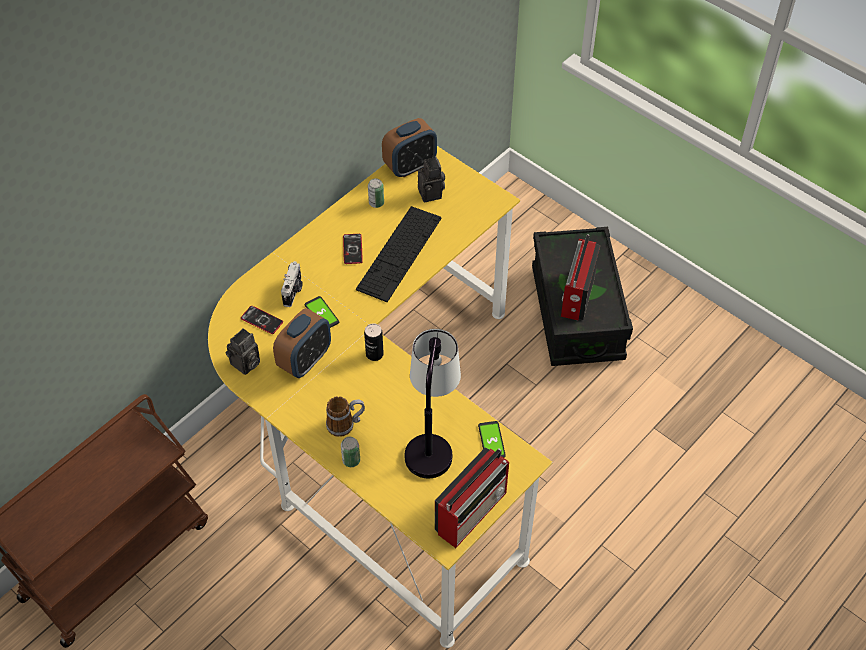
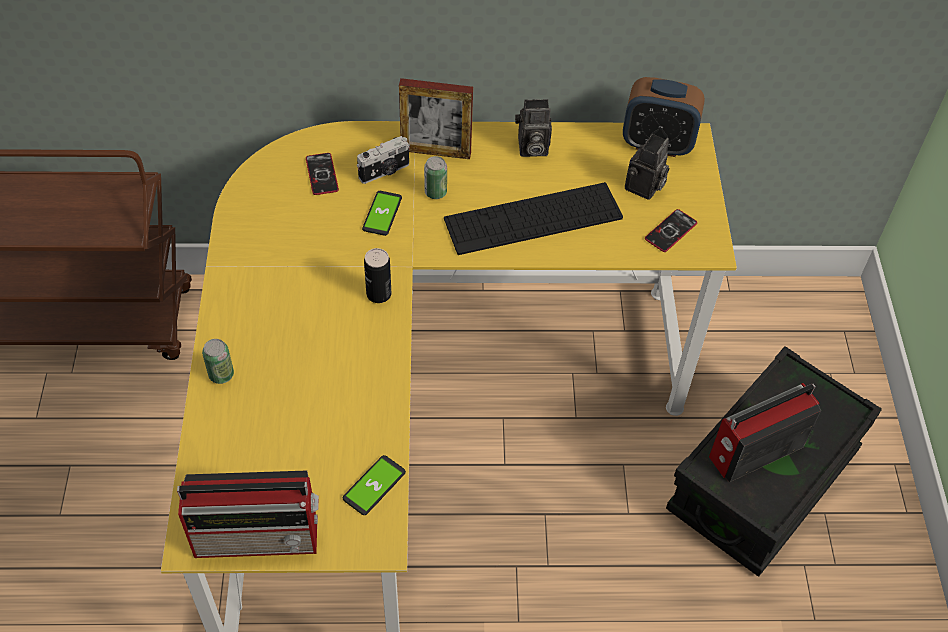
camera: 45 degrees right, 0 degrees up
camera [225,328,260,375] -> camera moved to [515,99,552,157]
alarm clock [273,308,331,378] -> none
mug [326,396,365,437] -> none
phone [343,234,363,264] -> phone moved to [645,209,697,252]
can [368,178,384,208] -> can moved to [424,156,447,199]
table lamp [404,329,461,478] -> none
none -> picture frame [399,78,473,159]

